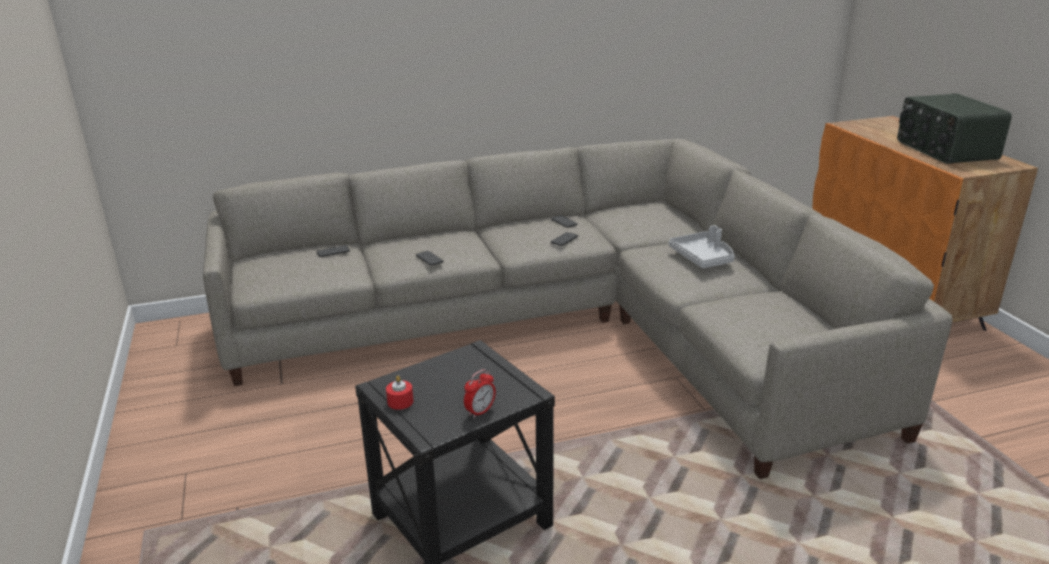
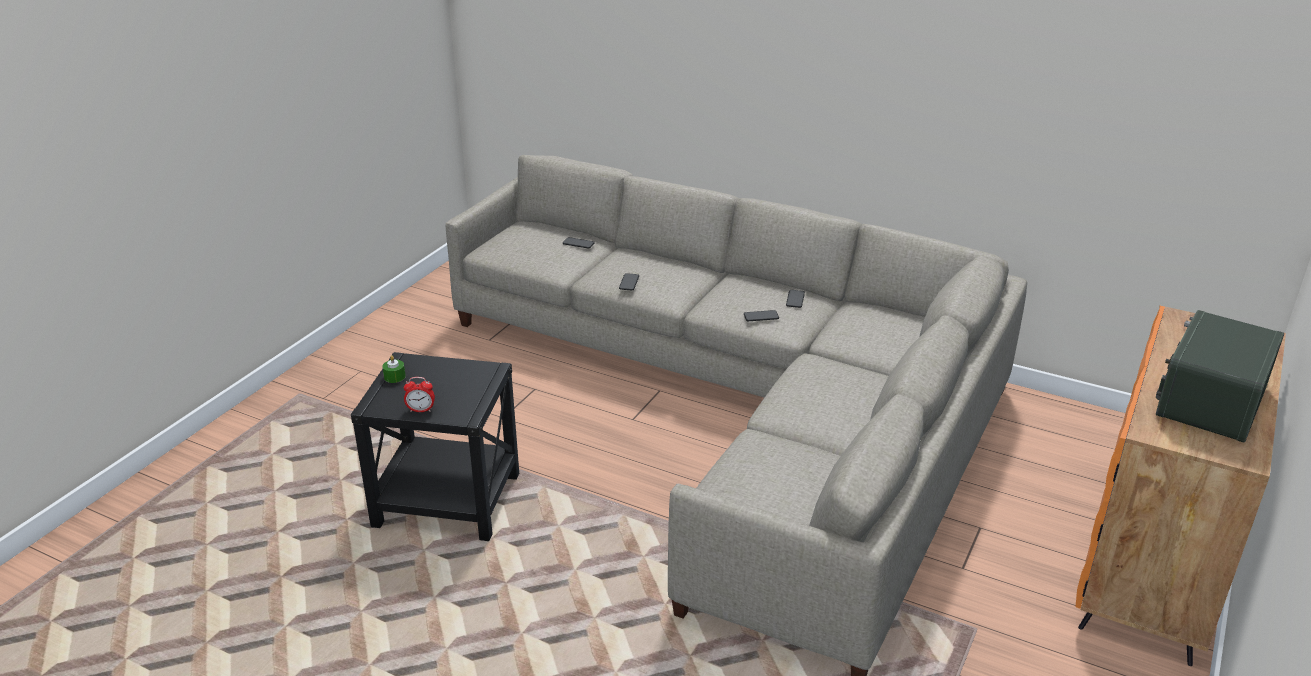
camera: 45 degrees right, 5 degrees up
red candle [386,376,413,410] -> green candle [382,355,406,383]
grey tray [669,225,735,268] -> none

